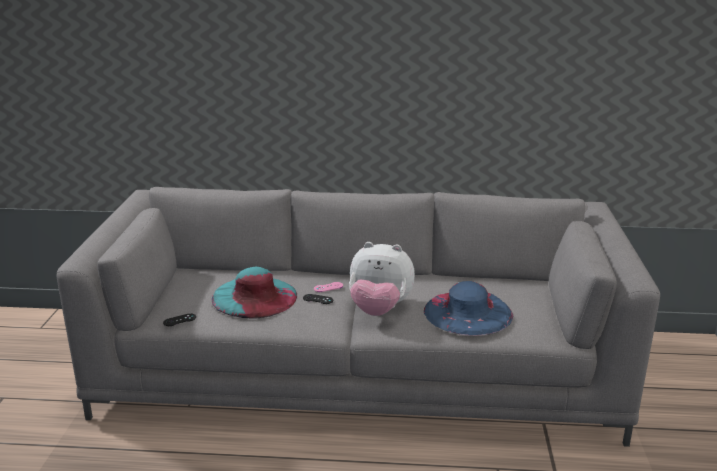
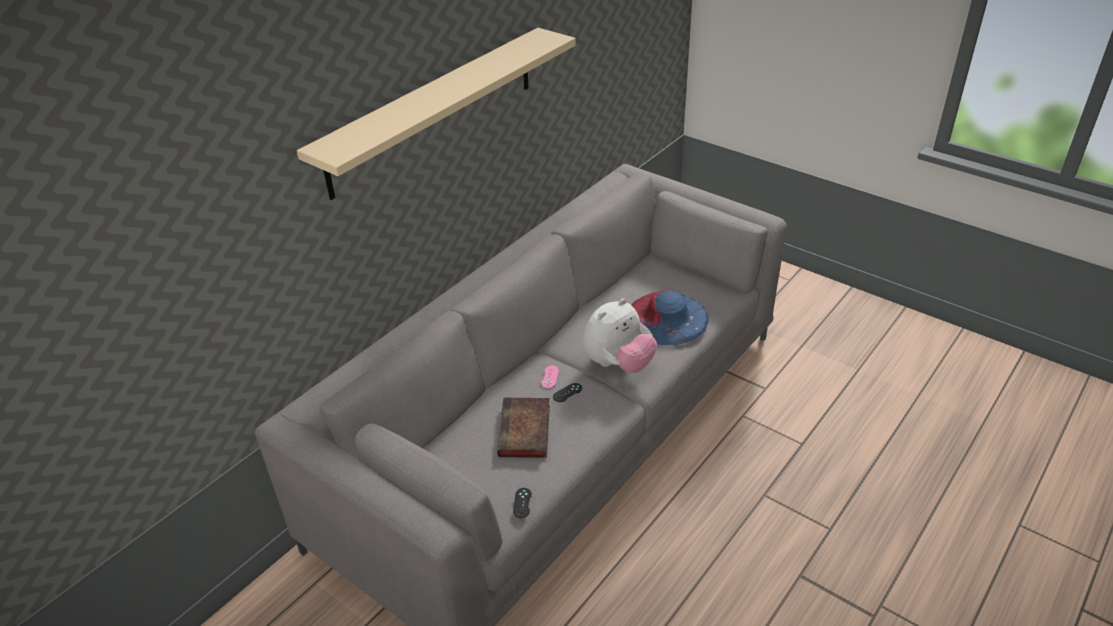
camera: 55 degrees left, 15 degrees up
turquoise hat [212,267,297,319] -> book [497,398,550,458]
none -> beige shelf [297,28,576,200]

